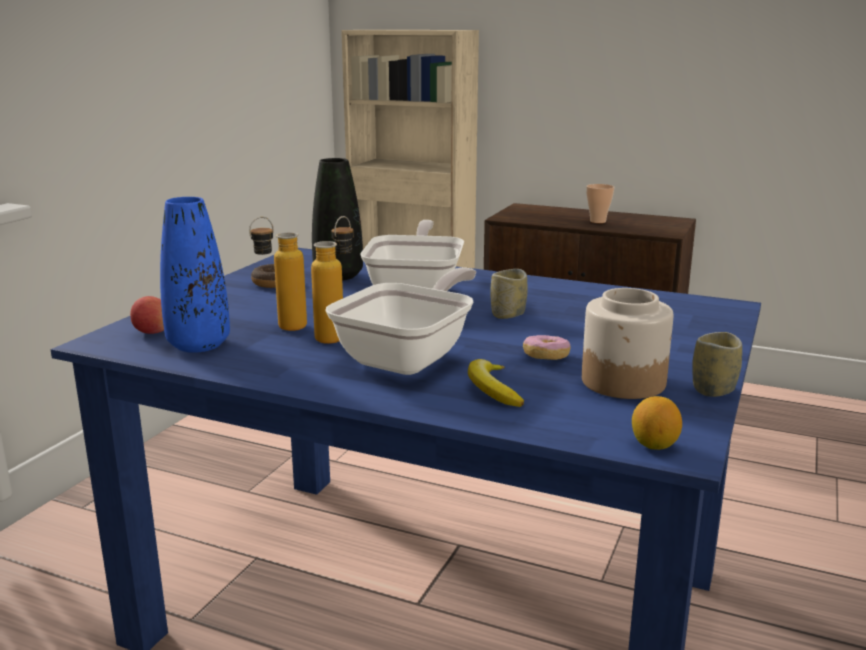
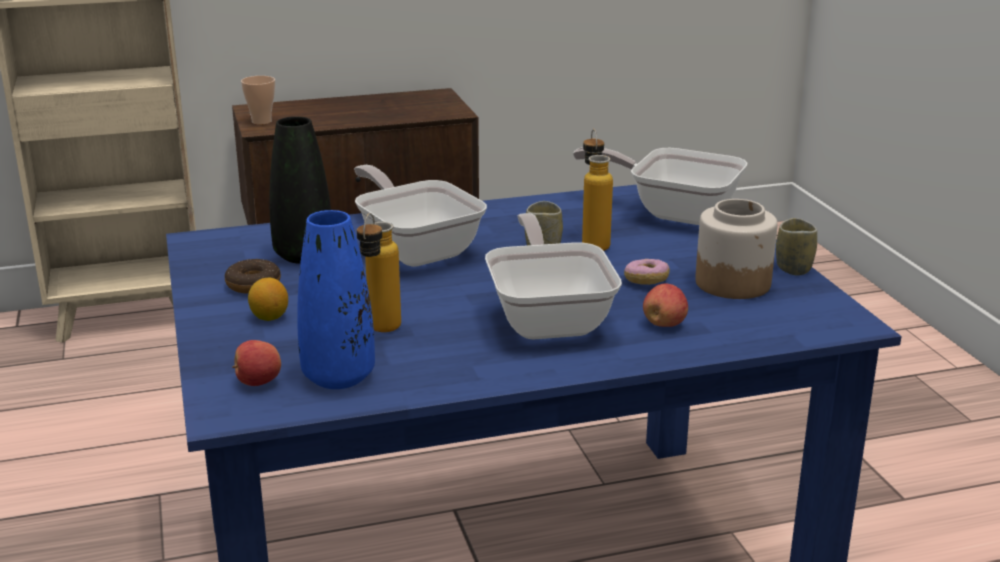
camera: 40 degrees left, 5 degrees up
bottle [311,216,354,344] -> bottle moved to [582,129,613,251]
banana [468,359,524,407] -> apple [643,283,688,327]
cup [586,184,615,223] -> cup moved to [241,76,275,125]
lemon [632,396,682,450] -> lemon moved to [248,278,288,321]
none -> frying pan [573,147,747,225]

